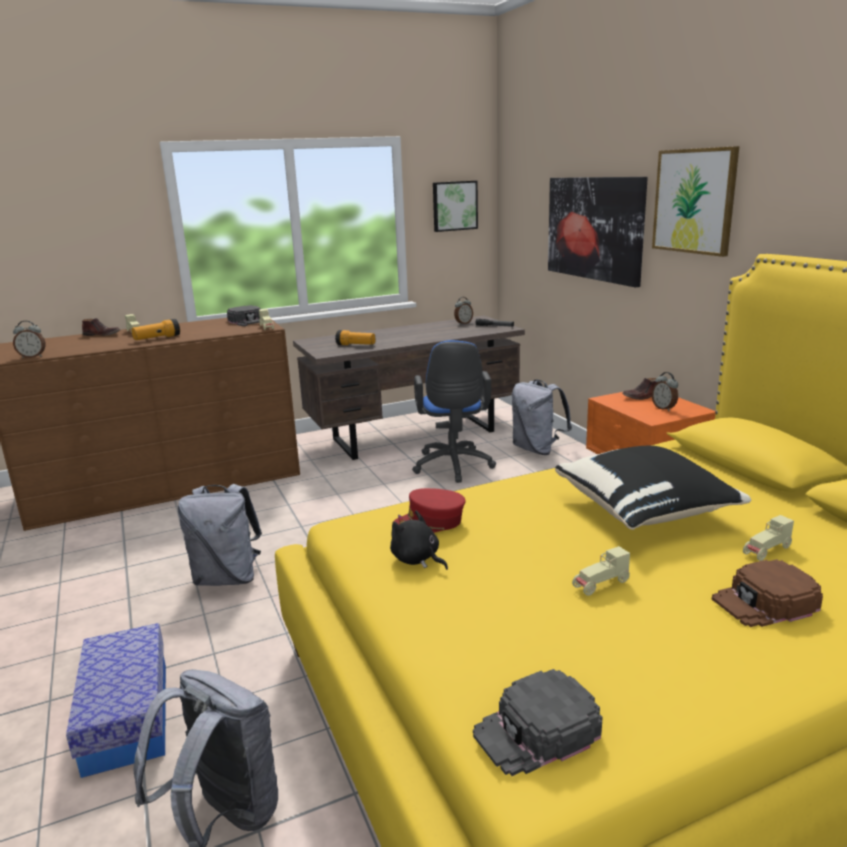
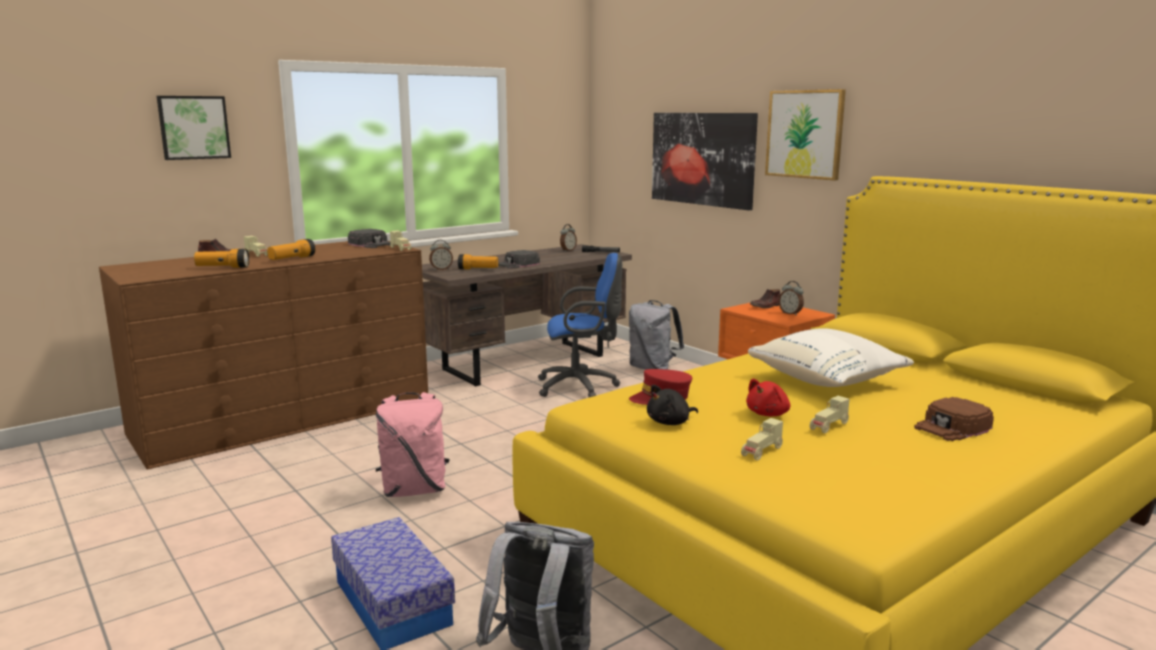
camera: 15 degrees left, 5 degrees down
alarm clock [13,320,46,358] -> alarm clock moved to [429,240,453,270]
grey backpack [178,484,262,586] -> pink backpack [376,392,450,497]
black plush toy [390,510,448,570] -> black plush toy turned 60 degrees counterclockwise [647,385,698,425]
blue office chair [412,340,496,483] -> blue office chair turned 75 degrees counterclockwise [538,253,622,397]
picture [433,181,478,232] -> picture moved to [157,96,231,160]
black cap [473,669,603,776] -> black cap moved to [498,250,540,269]
black pillow [555,446,751,530] -> white pillow [748,328,914,387]
beige toy car [743,515,794,561] -> beige toy car moved to [741,418,783,460]
none -> flashlight [194,249,249,268]
none -> red plush toy [746,378,790,416]

